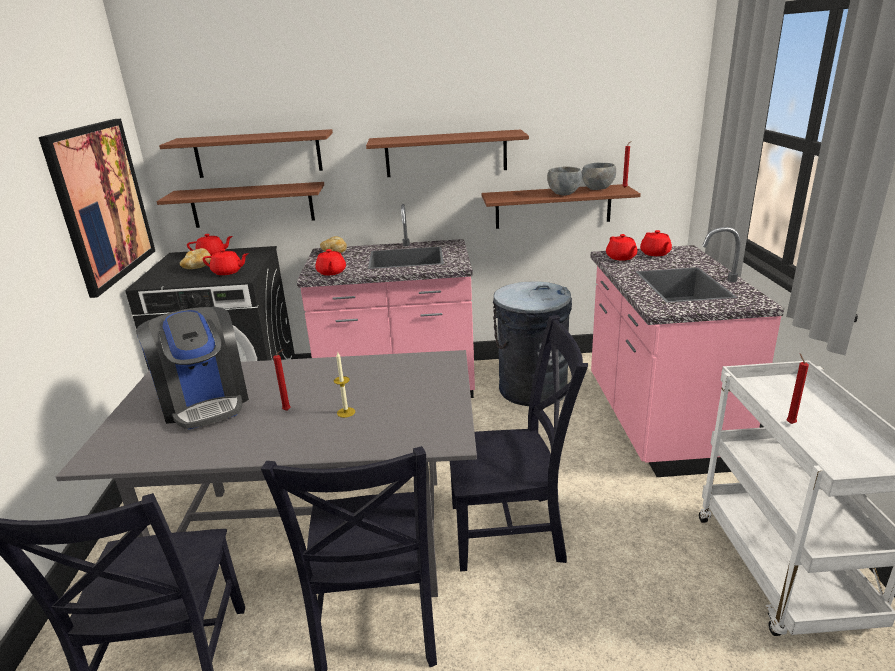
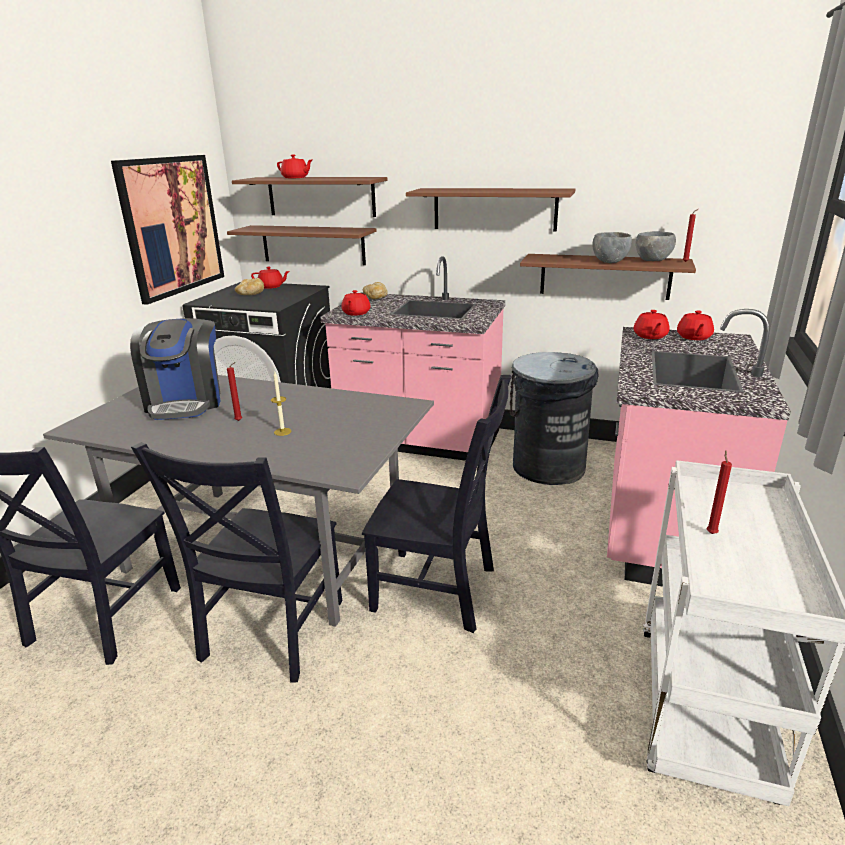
camera: 20 degrees right, 0 degrees up
red teapot [202,249,248,275] -> red teapot moved to [277,155,312,178]

